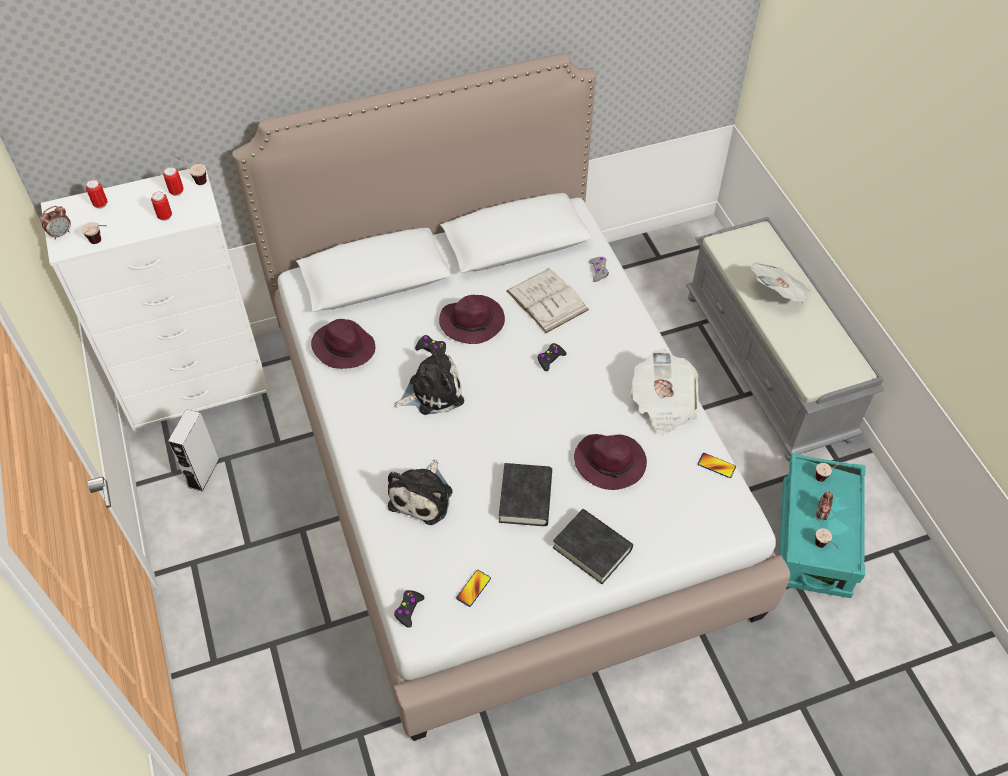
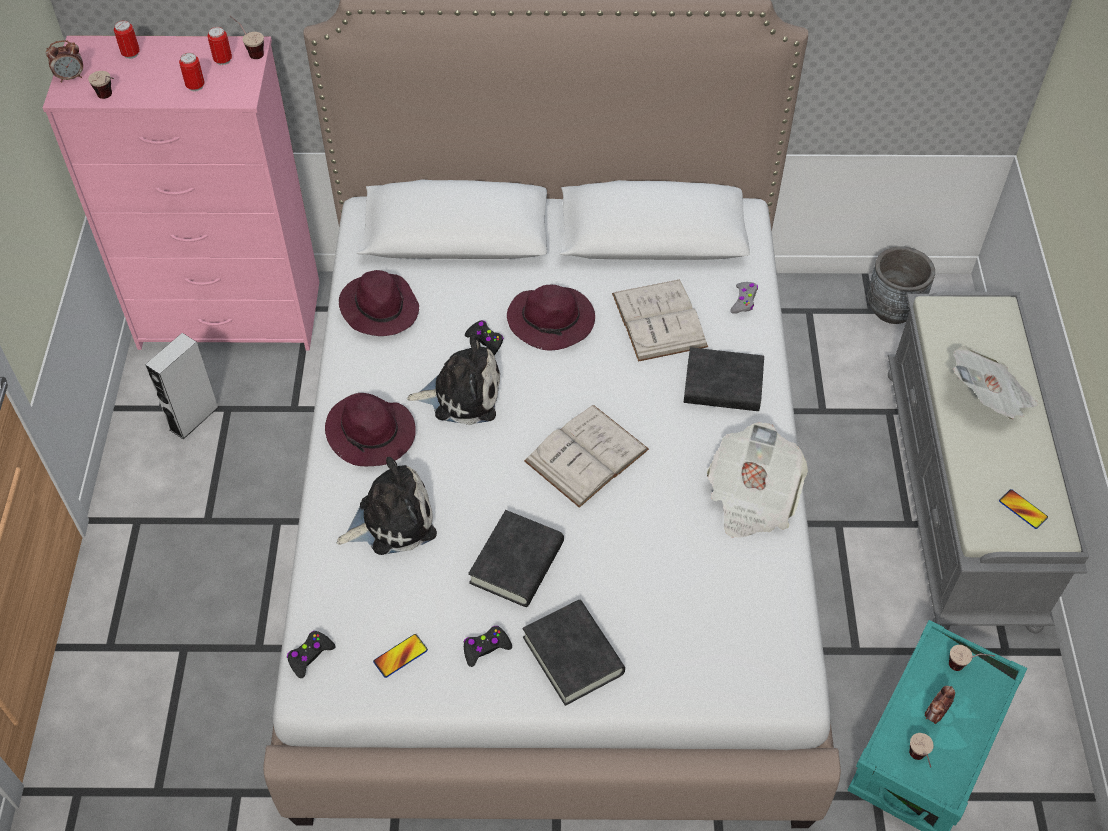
camera: 20 degrees right, 0 degrees up
white dresser [41,165,271,435] -> pink dresser [43,36,319,350]
plush toy [388,459,452,525] -> plush toy turned 150 degrees counterclockwise [337,457,437,555]
black game controller [537,343,567,371] -> black game controller moved to [464,626,512,667]
purple hat [574,434,647,490] -> purple hat moved to [325,393,416,466]
phone [698,453,736,478] -> phone moved to [999,489,1048,529]
none -> white book [524,405,649,508]
none -> black book [684,347,764,411]
none -> grey planter [867,246,935,324]

